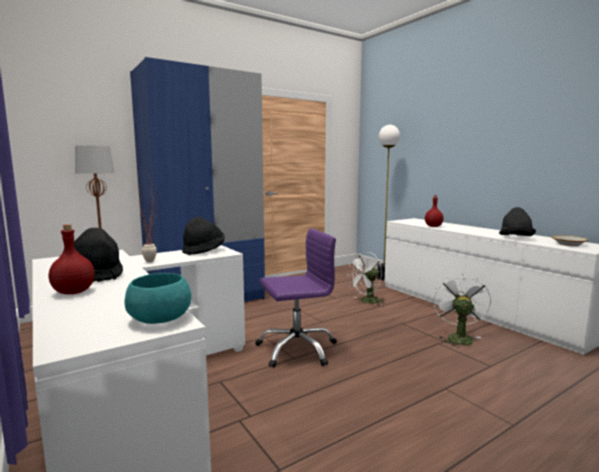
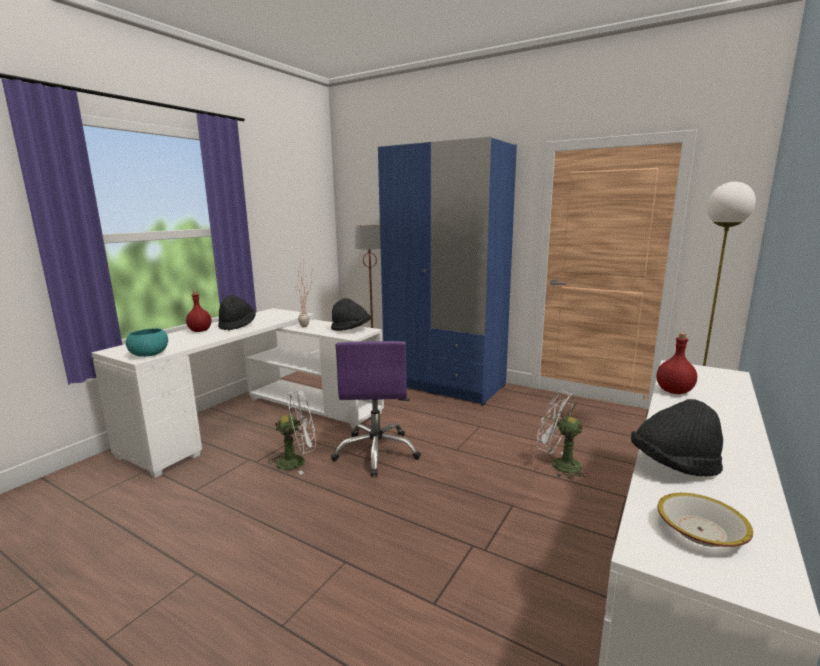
camera: 65 degrees right, 5 degrees up
purple office chair [255,228,337,368] -> purple office chair turned 45 degrees clockwise [331,341,421,477]
white fan [434,274,491,348] -> white fan moved to [268,390,316,474]

